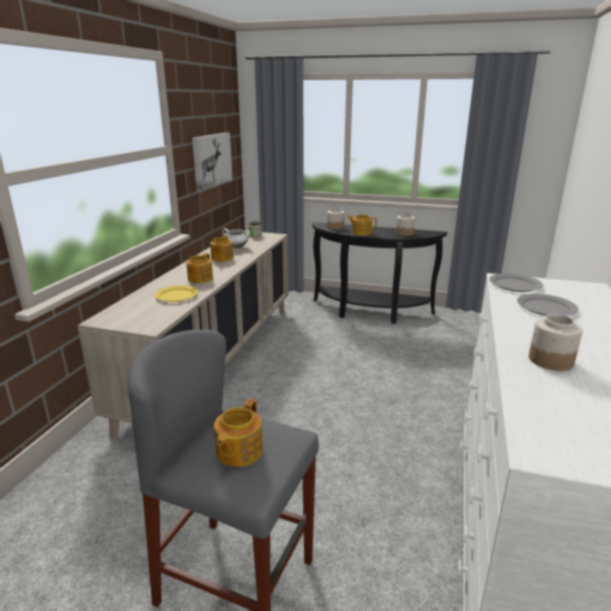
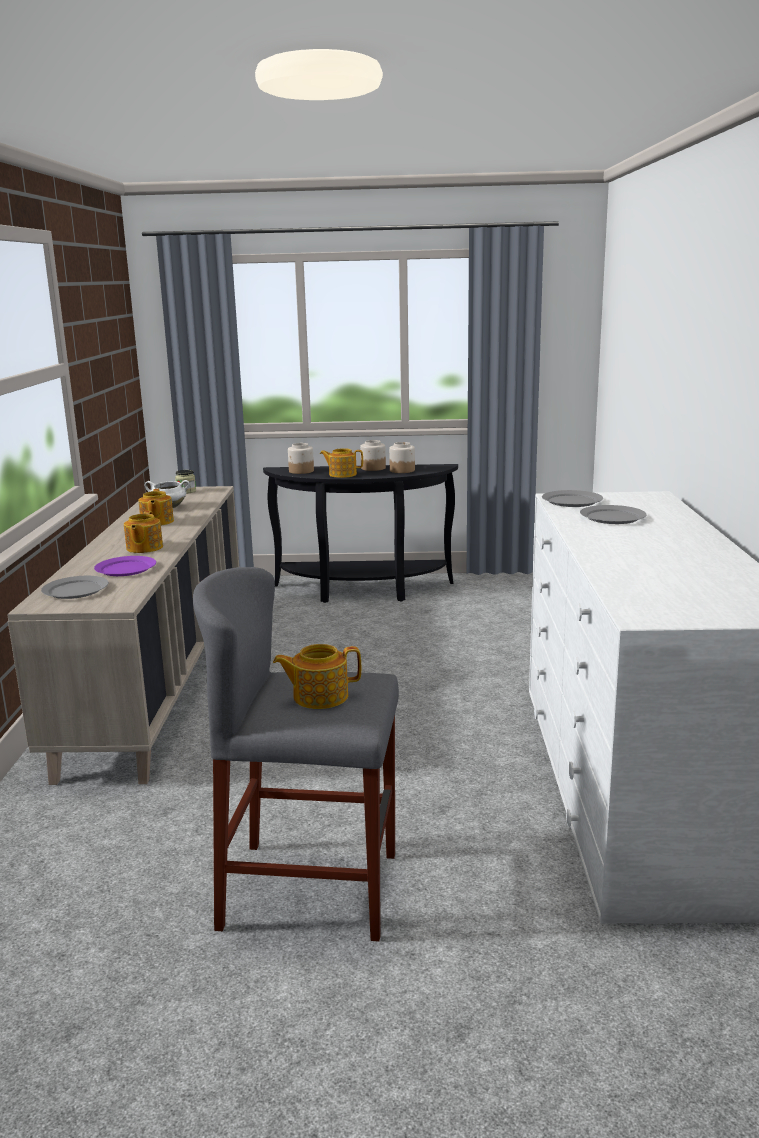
camera: 15 degrees left, 5 degrees down
yellow plate [155,285,198,302] -> purple plate [94,556,156,576]
picture [192,133,233,192] -> none
teapot [214,399,263,467] -> teapot turned 75 degrees clockwise [273,644,361,709]
jar [529,314,583,371] -> jar moved to [360,440,386,471]
none -> grey plate [41,576,109,599]

